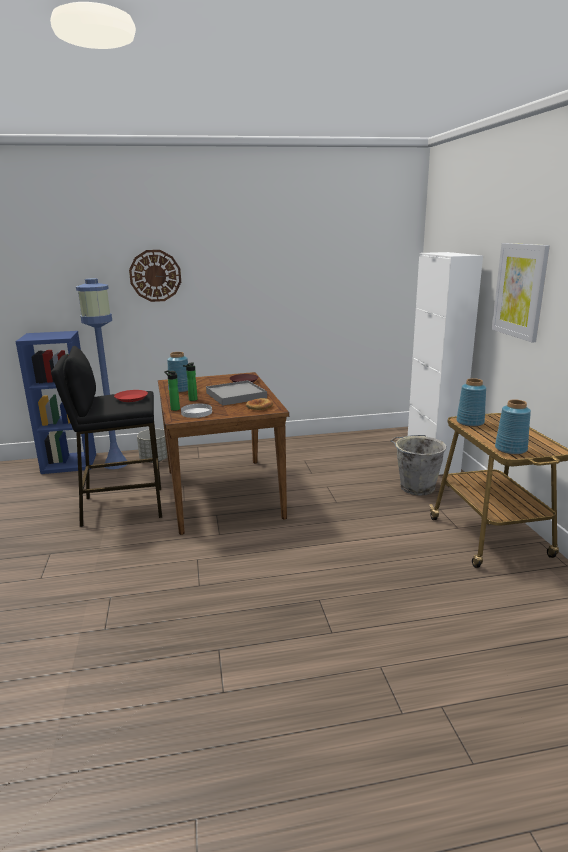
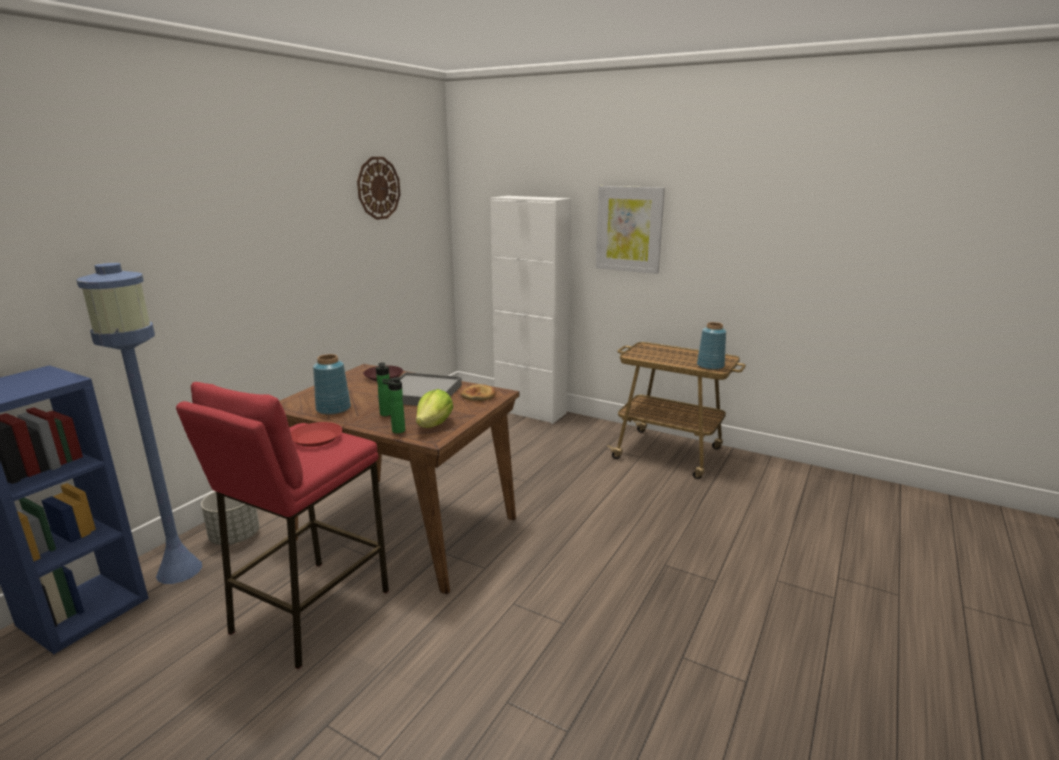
camera: 50 degrees left, 0 degrees up
black stool [51,346,162,527] -> red stool [176,382,389,669]
wall clock [129,250,181,302] -> wall clock moved to [357,157,400,220]
white plate [181,403,212,418] -> lettuce [416,389,454,428]
grey bucket [390,435,446,495] -> none
blue vase [456,378,486,427] -> none

